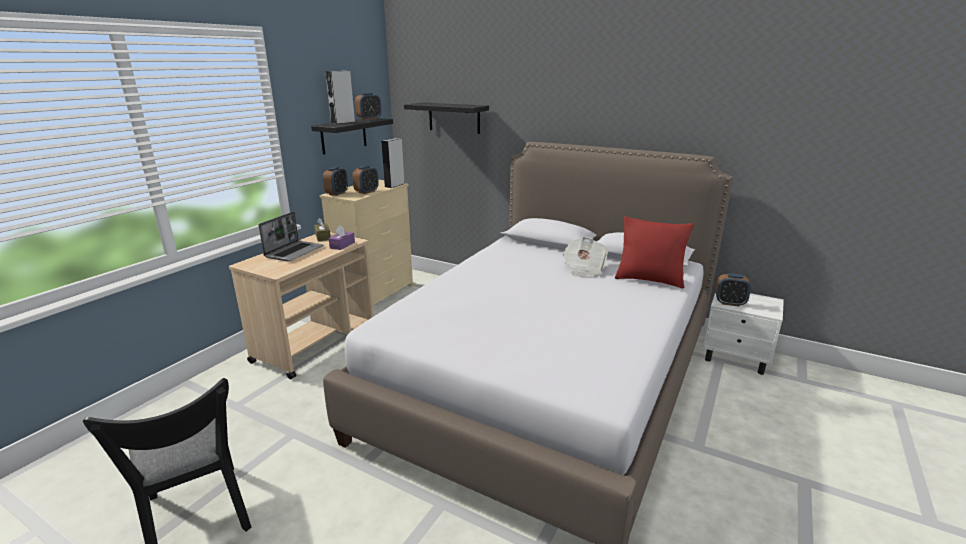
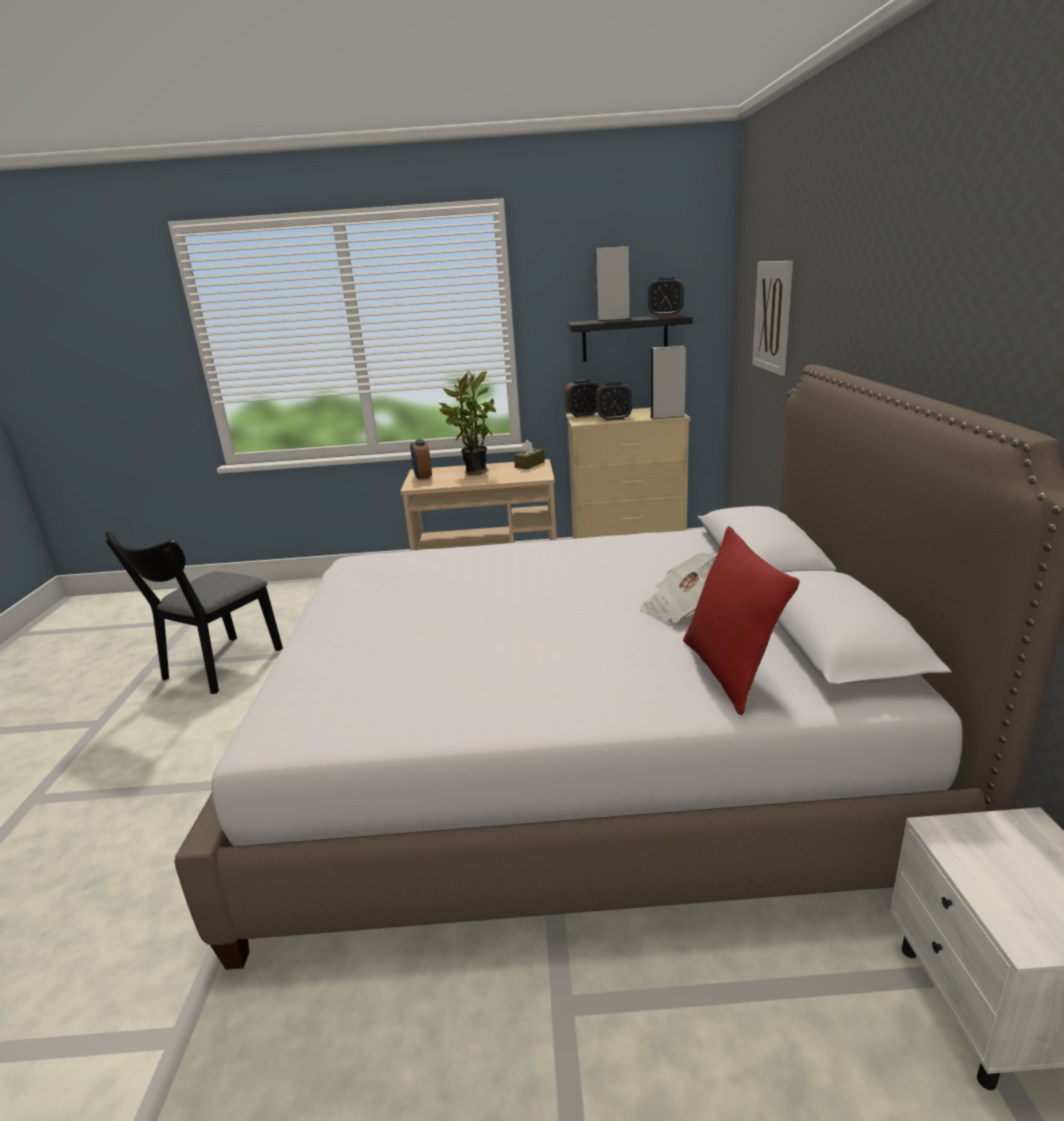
camera: 60 degrees right, 0 degrees up
laptop [259,212,323,262] -> potted plant [439,370,496,475]
purple tissue box [328,225,355,250] -> none
black shelf [404,102,489,134] -> picture [752,261,793,376]
alarm clock [715,273,751,307] -> alarm clock moved to [410,439,432,480]

